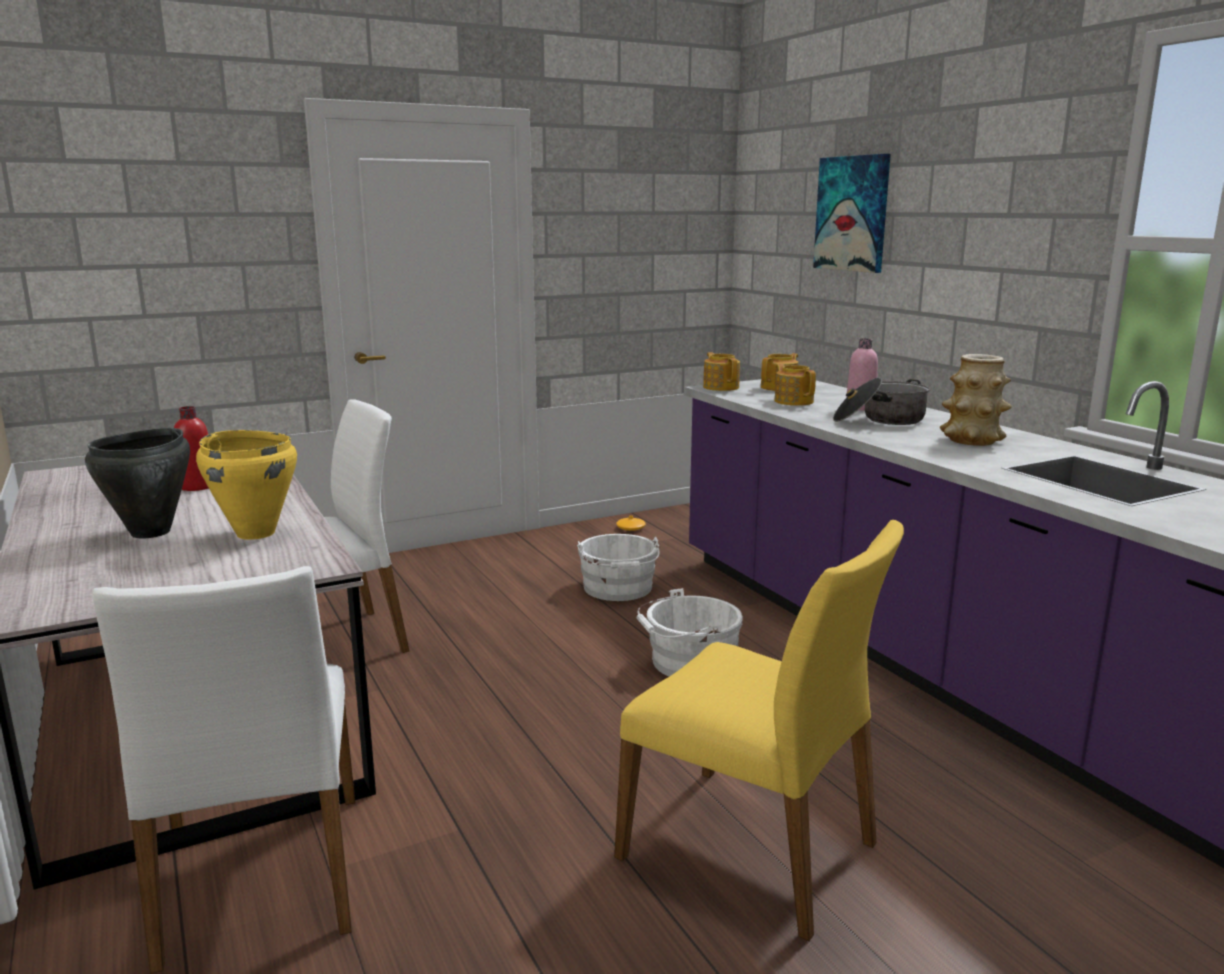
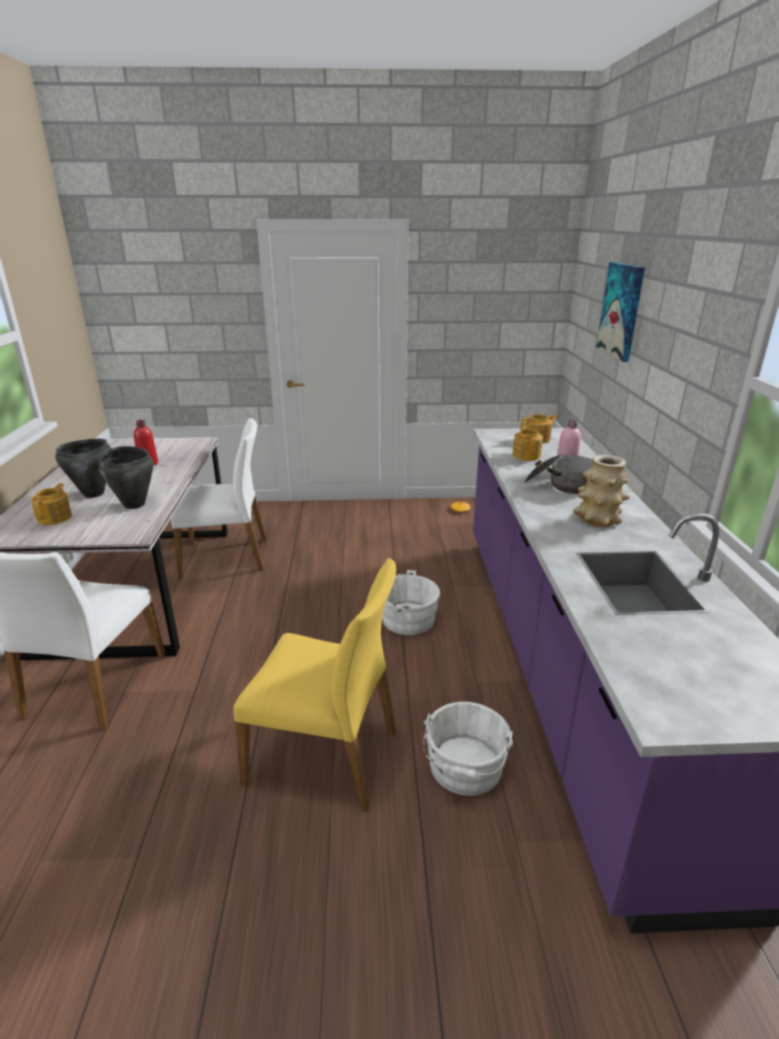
camera: 25 degrees right, 10 degrees up
yellow cooking pot [196,430,297,540] -> black cooking pot [98,446,153,509]
white bucket [577,534,659,601] -> white bucket moved to [423,701,513,796]
yellow chair [614,520,904,941] -> yellow chair turned 45 degrees counterclockwise [233,558,396,812]
teapot [703,352,740,391] -> teapot moved to [31,483,72,525]

